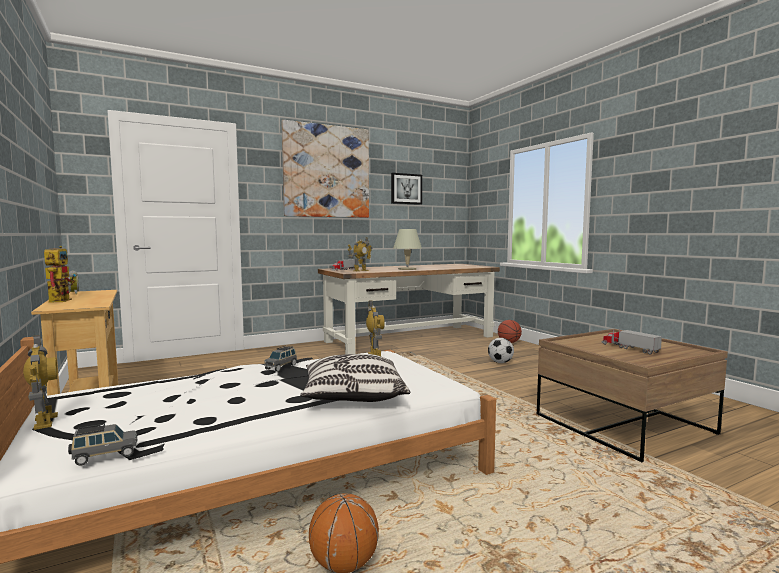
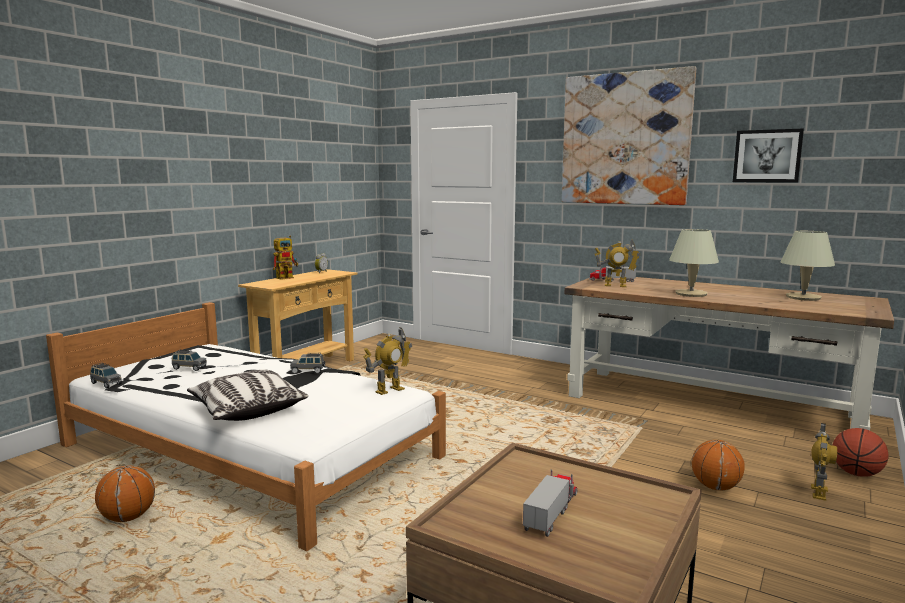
camera: 60 degrees right, 5 degrees up
toy robot [23,335,58,430] -> toy robot moved to [811,423,837,501]
football [488,338,514,363] -> basketball [692,440,745,491]
none -> grey toy car [172,350,207,371]
none -> beige table lamp [781,231,835,301]

